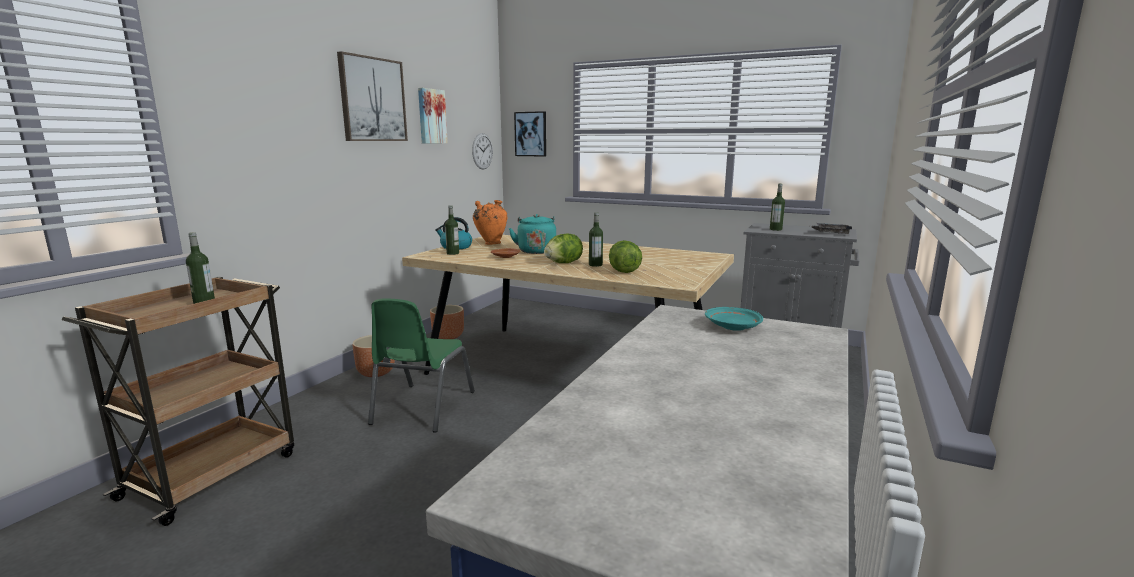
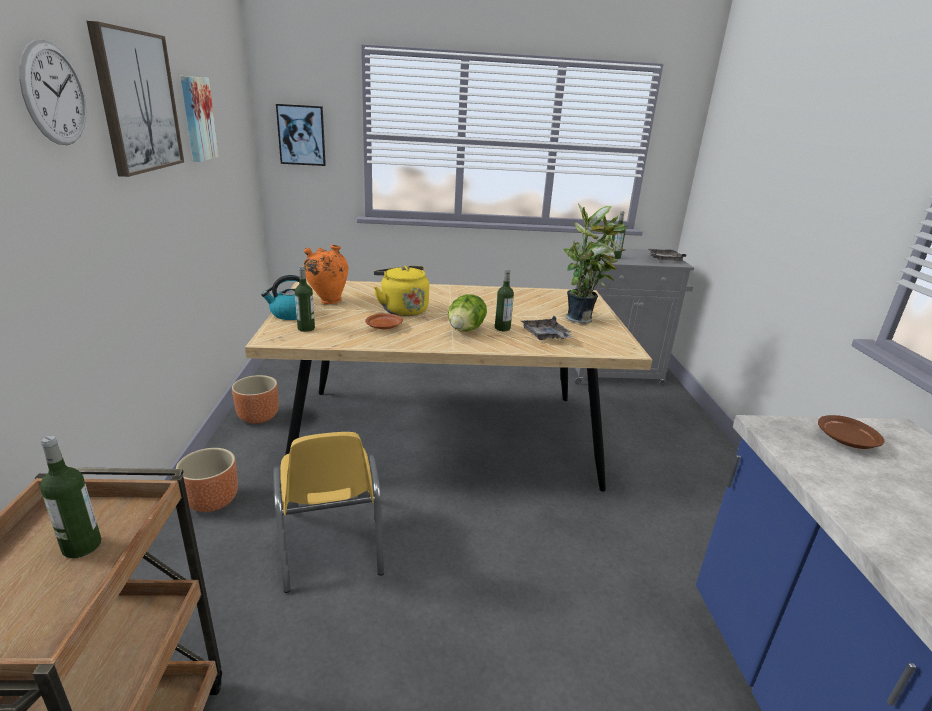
camera: 30 degrees left, 10 degrees up
green chair [368,299,475,432] -> yellow chair [273,432,384,593]
wall clock [472,133,493,170] -> wall clock moved to [19,40,86,145]
turquoise kettle [509,214,556,254] -> yellow kettle [374,266,429,316]
lettuce [609,240,642,273] -> grey tray [521,315,573,340]
turquoise plate [705,307,763,331] -> brown plate [818,415,884,449]
none -> potted plant [563,204,628,323]

